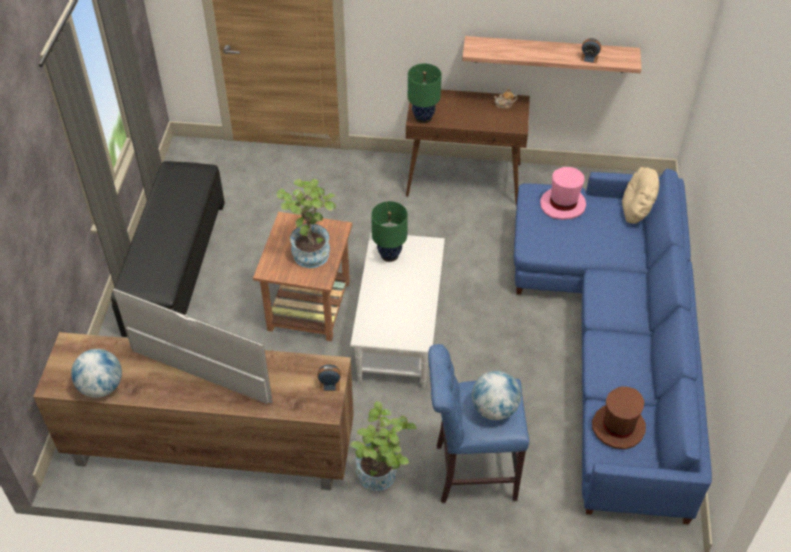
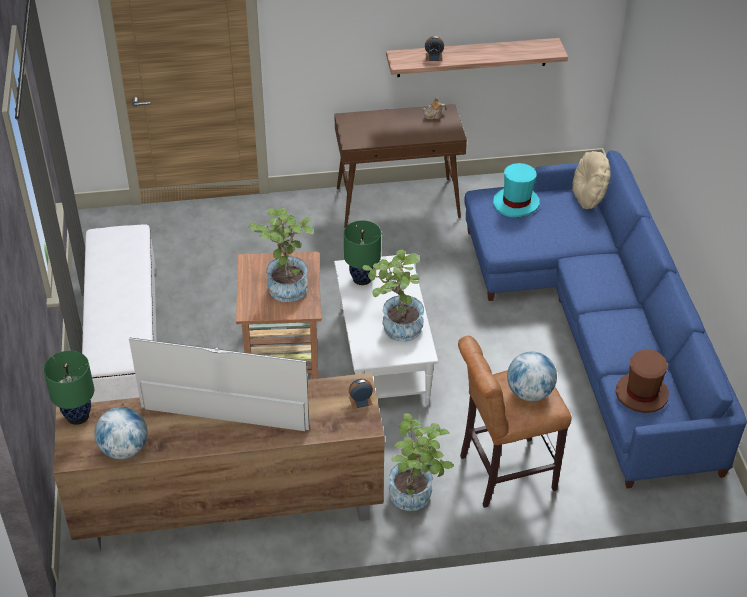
camera: 15 degrees left, 5 degrees down
black bench [111,161,225,337] -> white bench [82,224,157,403]
green table lamp [408,64,442,123] -> green table lamp moved to [43,351,94,425]
blue stool [428,344,529,503] -> brown stool [458,336,572,508]
pink hat [540,167,586,220] -> turquoise hat [493,163,539,217]
alarm clock [581,38,601,63] -> alarm clock moved to [425,36,444,61]
none -> potted plant [362,249,424,342]

